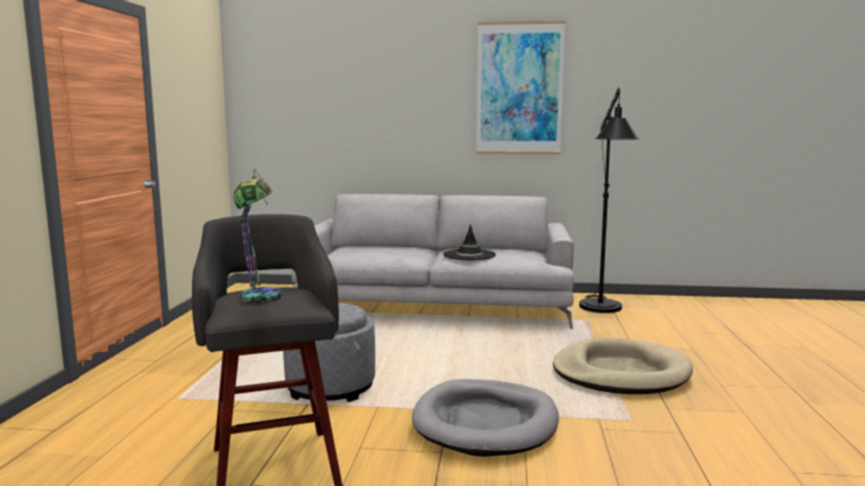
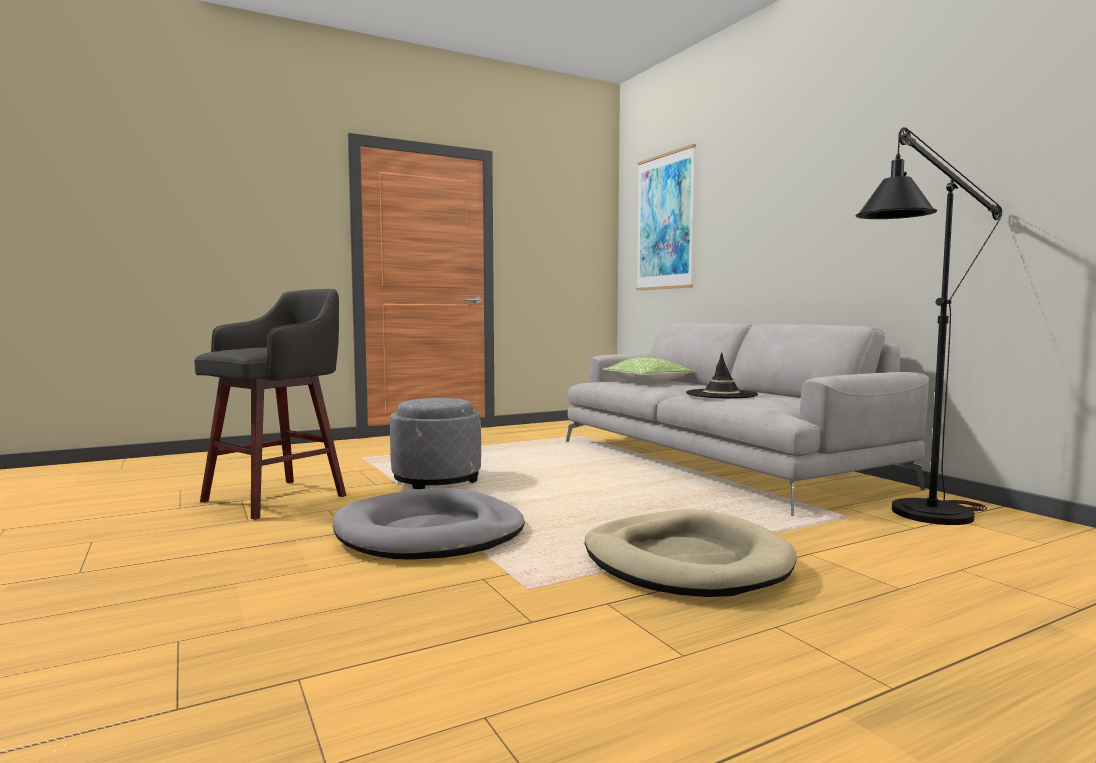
camera: 55 degrees right, 5 degrees down
table lamp [234,169,282,303] -> none
picture [476,21,565,154] -> picture moved to [636,144,696,290]
none -> pillow [603,357,695,383]

